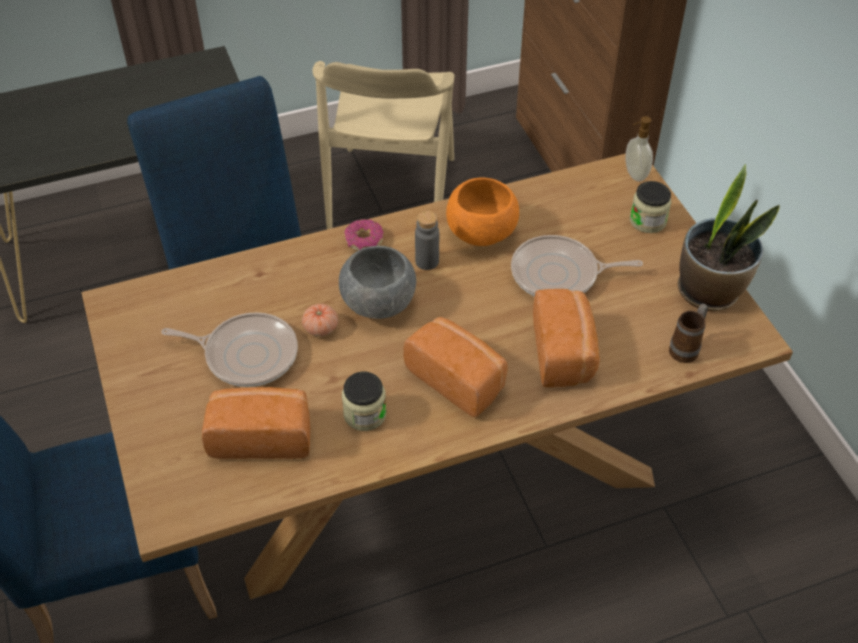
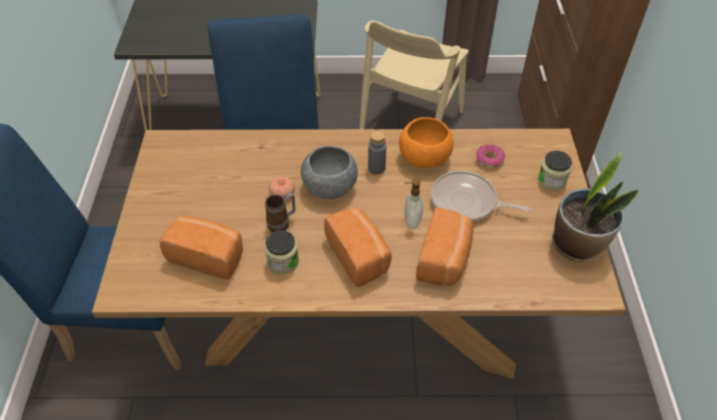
camera: 20 degrees right, 0 degrees up
frying pan [161,312,298,387] -> none
donut [344,219,384,251] -> donut moved to [476,144,505,168]
soap dispenser [625,116,653,181] -> soap dispenser moved to [404,178,423,229]
mug [669,304,708,363] -> mug moved to [265,193,296,232]

